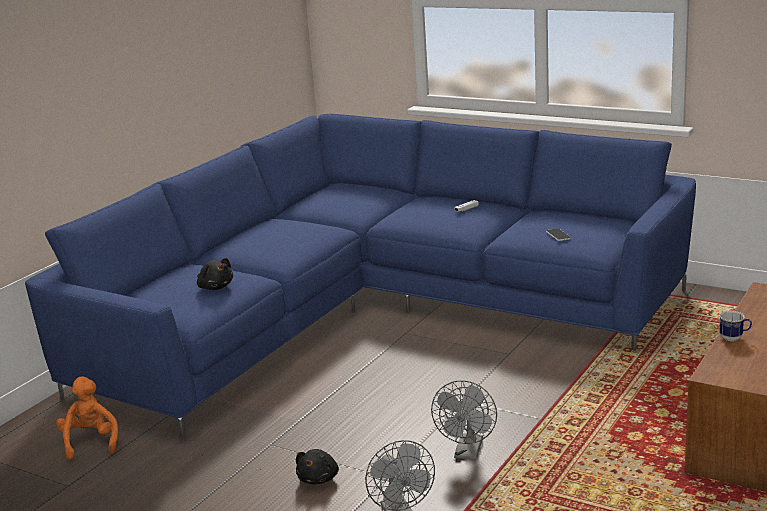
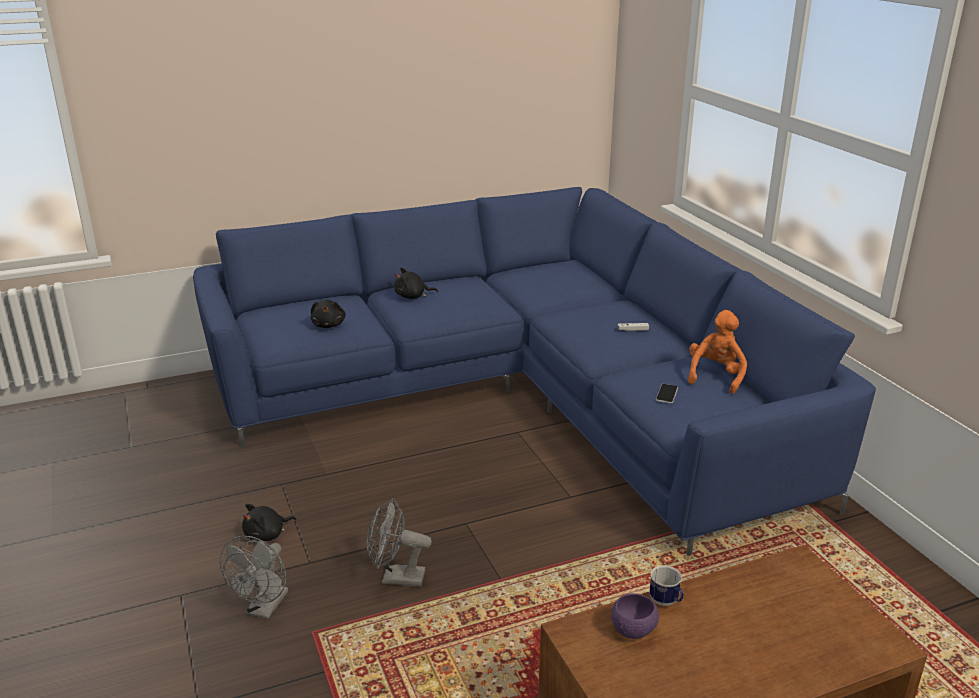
camera: 35 degrees right, 5 degrees up
orange plush toy [56,376,118,460] -> orange plush toy moved to [688,310,747,394]
grey fan [431,380,497,460] -> grey fan turned 45 degrees clockwise [367,498,432,587]
none -> black plush toy [394,267,438,299]
none -> purple bowl [611,593,659,639]

